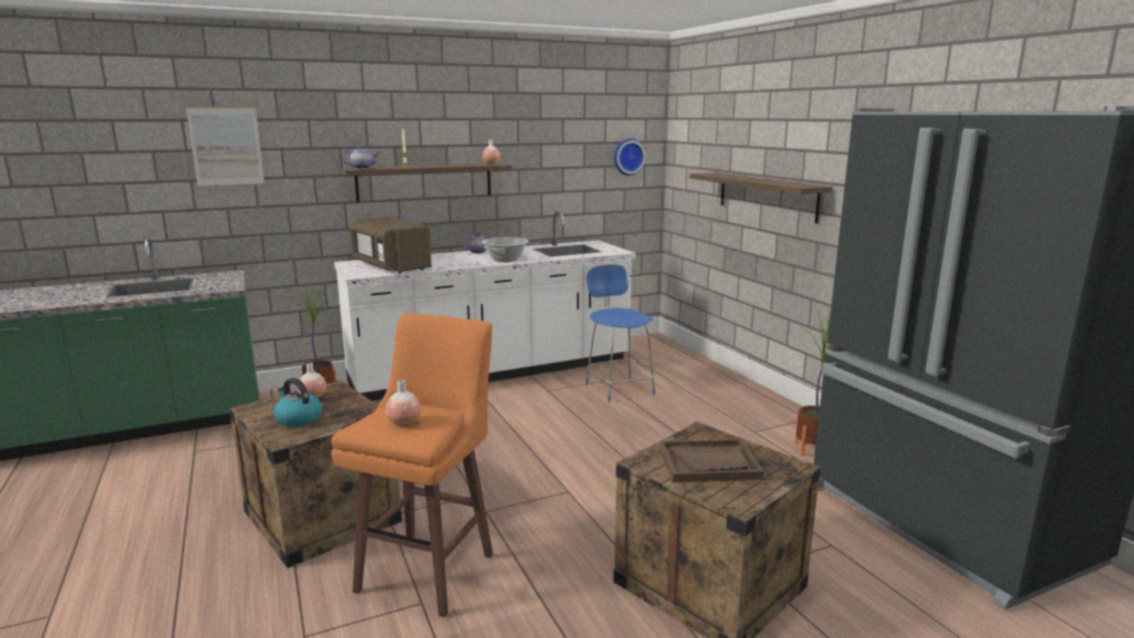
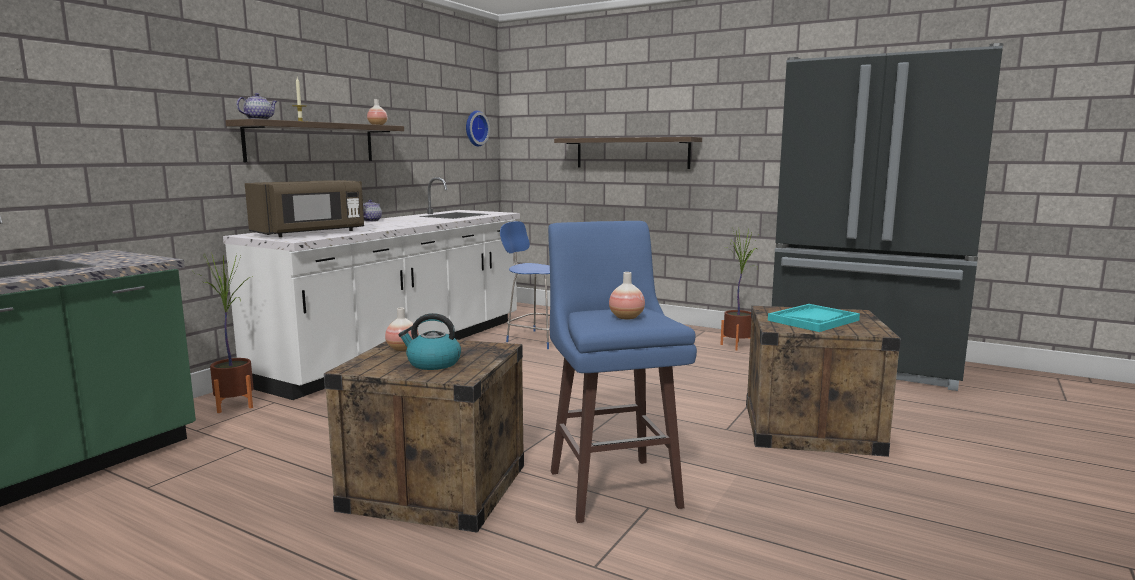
camera: 35 degrees left, 5 degrees down
picture [186,106,265,188] -> none
orange stool [332,313,493,618] -> blue stool [548,221,697,523]
brown microwave [349,217,432,274] -> brown microwave turned 60 degrees counterclockwise [245,180,364,237]
cooking pot [482,237,529,262] -> none
brown tray [659,439,764,482] -> turquoise tray [768,304,860,332]

